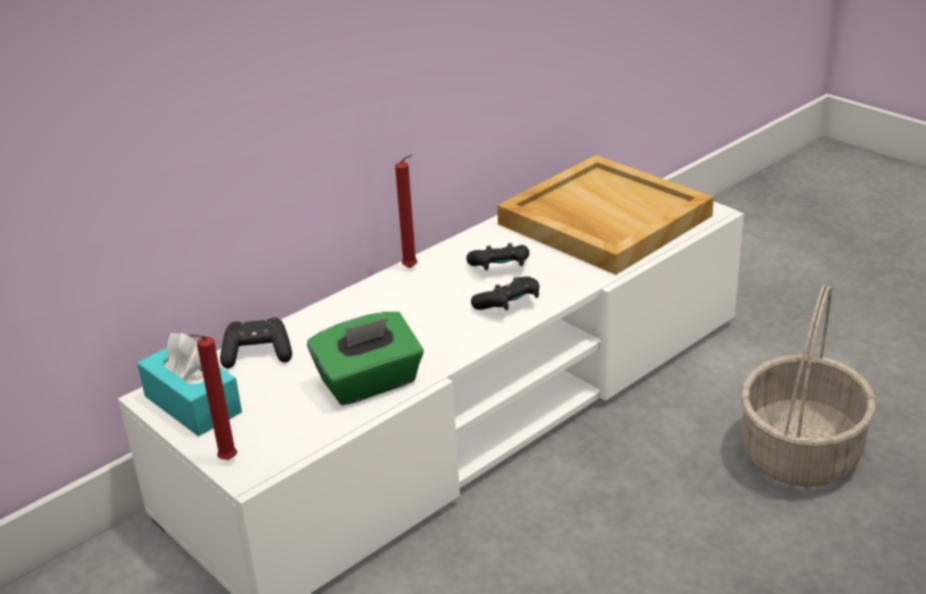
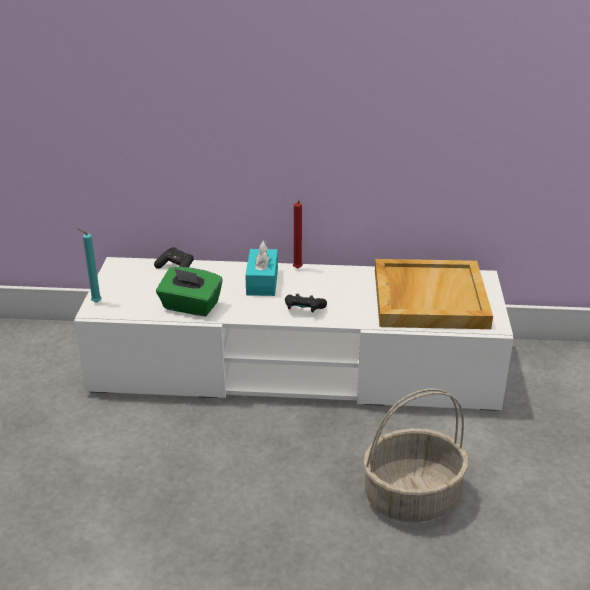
camera: 45 degrees right, 0 degrees up
turquoise tissue box [137,332,242,436] -> turquoise tissue box moved to [245,241,278,296]
red candle [189,334,237,460] -> turquoise candle [77,228,102,303]
black game controller [466,243,529,270] -> none

